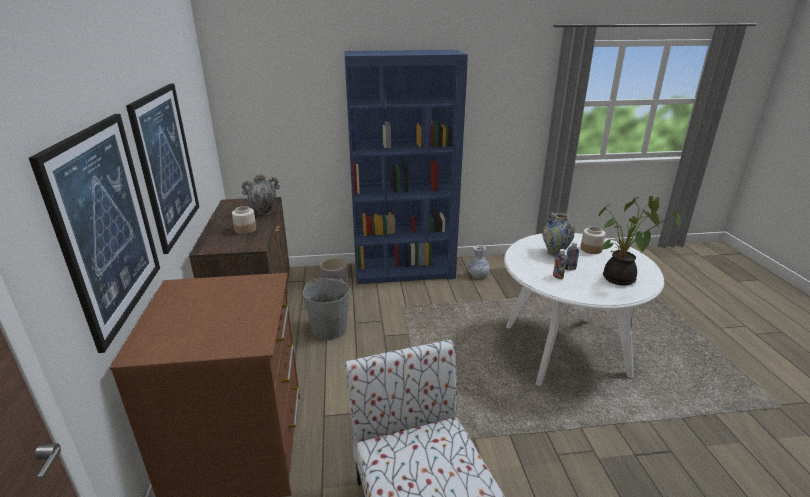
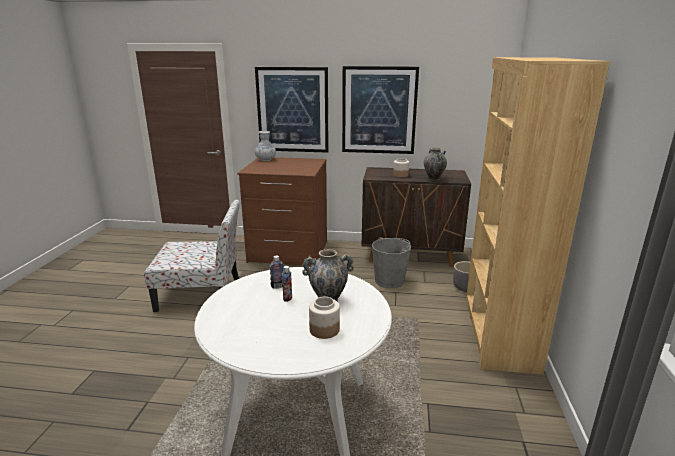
camera: 105 degrees right, 5 degrees down
blue bookcase [344,50,468,284] -> brown bookcase [466,57,610,375]
vase [467,245,490,278] -> vase moved to [255,131,276,161]
potted plant [598,196,681,286] -> none

